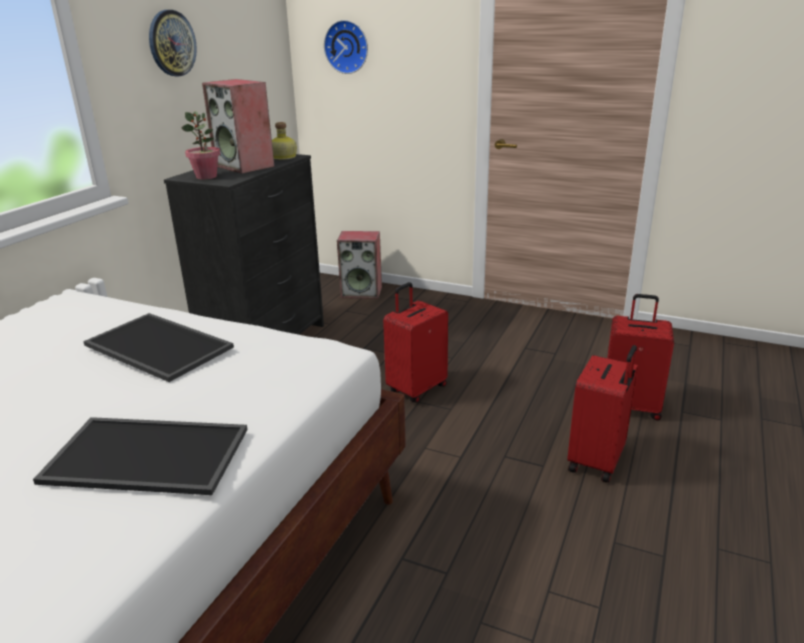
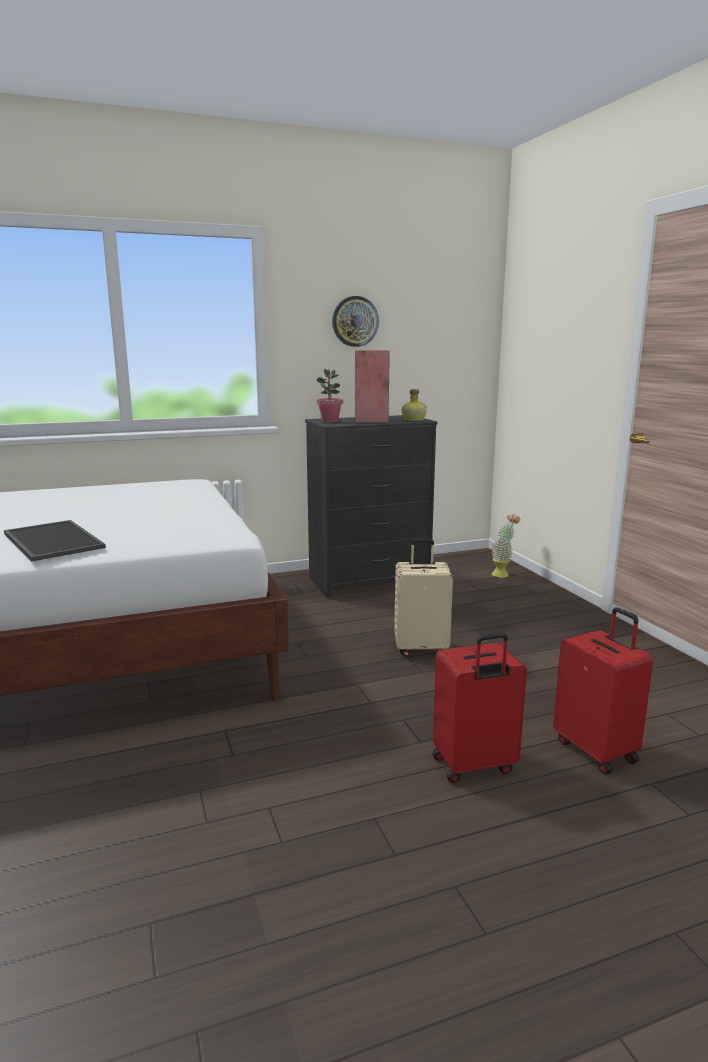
camera: 45 degrees right, 10 degrees down
tray [83,313,234,382] -> none
wall clock [324,20,368,74] -> none
speaker [337,231,382,299] -> potted plant [492,513,521,577]
red suitcase [383,282,448,403] -> beige suitcase [394,539,453,656]

